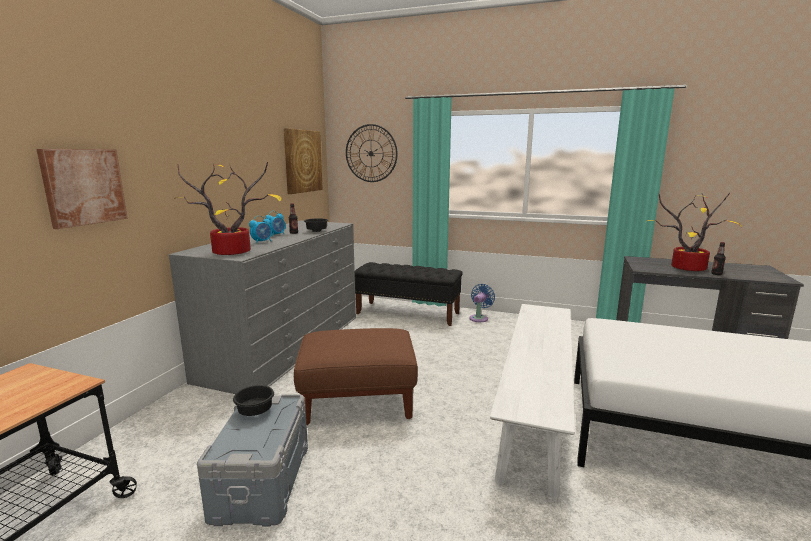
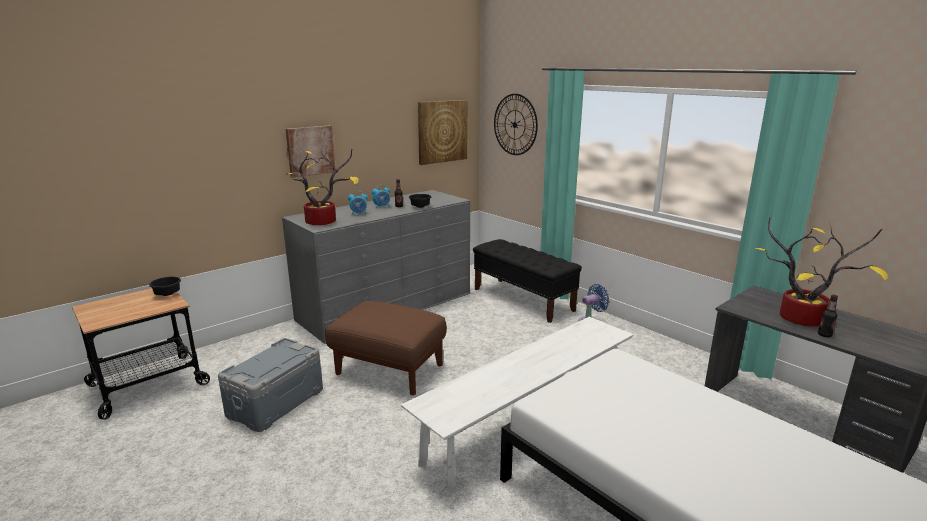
camera: 30 degrees right, 5 degrees up
picture [36,149,128,229] -> picture moved to [286,125,335,178]
black bowl [233,385,274,416] -> black bowl moved to [149,277,181,296]

